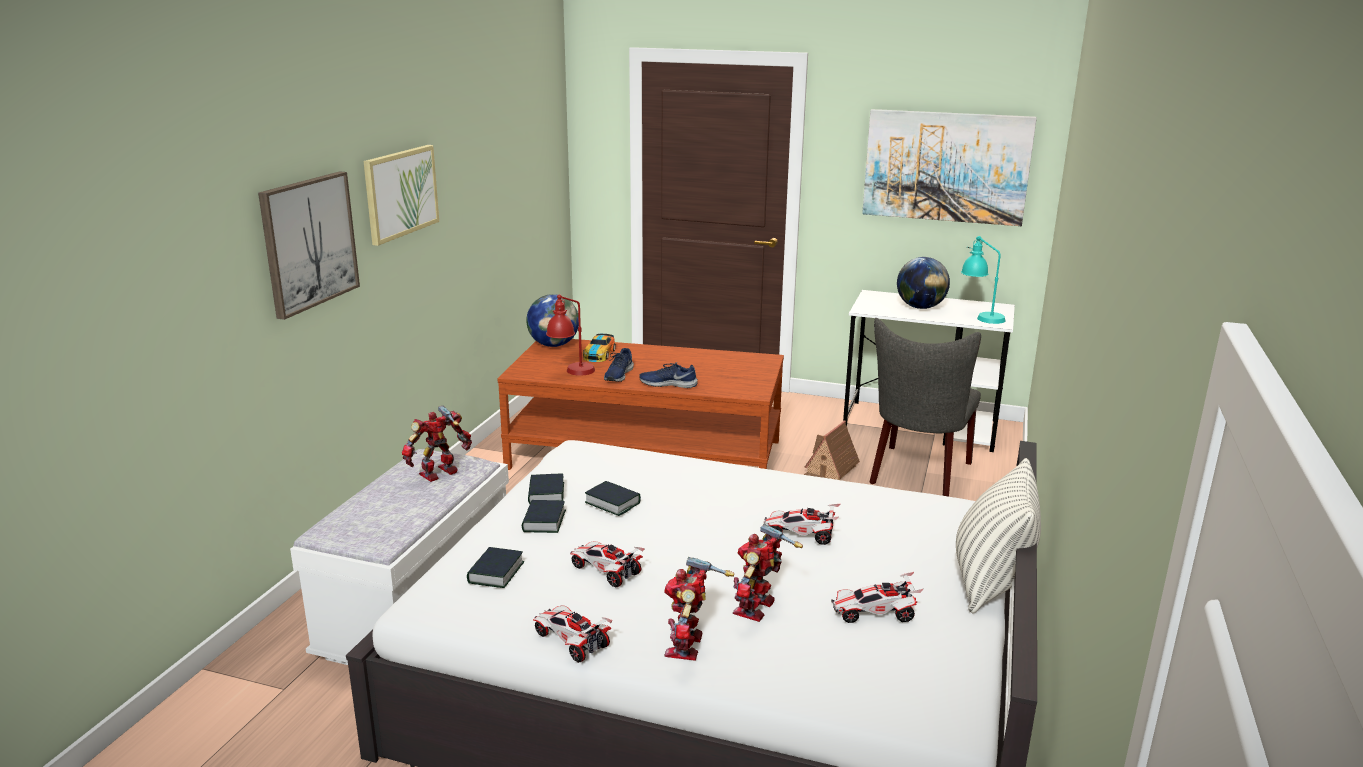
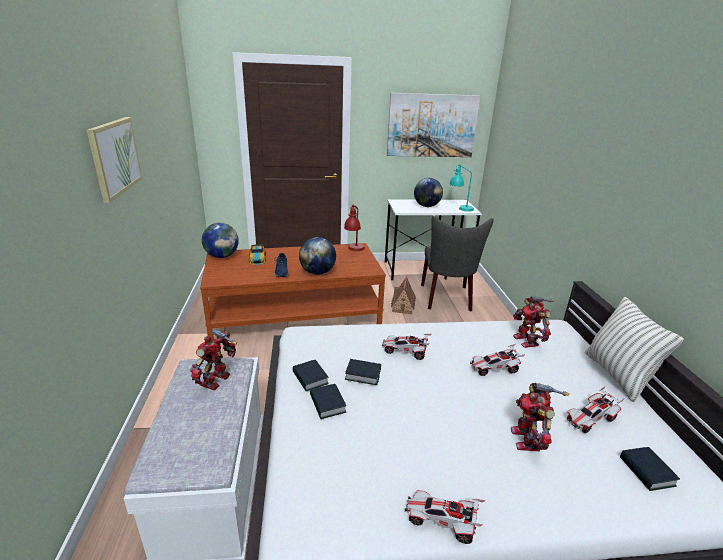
camera: 25 degrees left, 5 degrees up
picture [258,171,360,320] -> none
book [467,547,524,588] -> book moved to [620,447,680,491]
red table lamp [546,294,595,376] -> red table lamp moved to [344,205,365,251]
toy car [570,541,645,588] -> toy car moved to [382,334,431,360]
blue shoe [639,362,698,388] -> globe [299,237,336,275]
toy robot [664,557,734,661] -> toy robot moved to [513,296,553,348]

